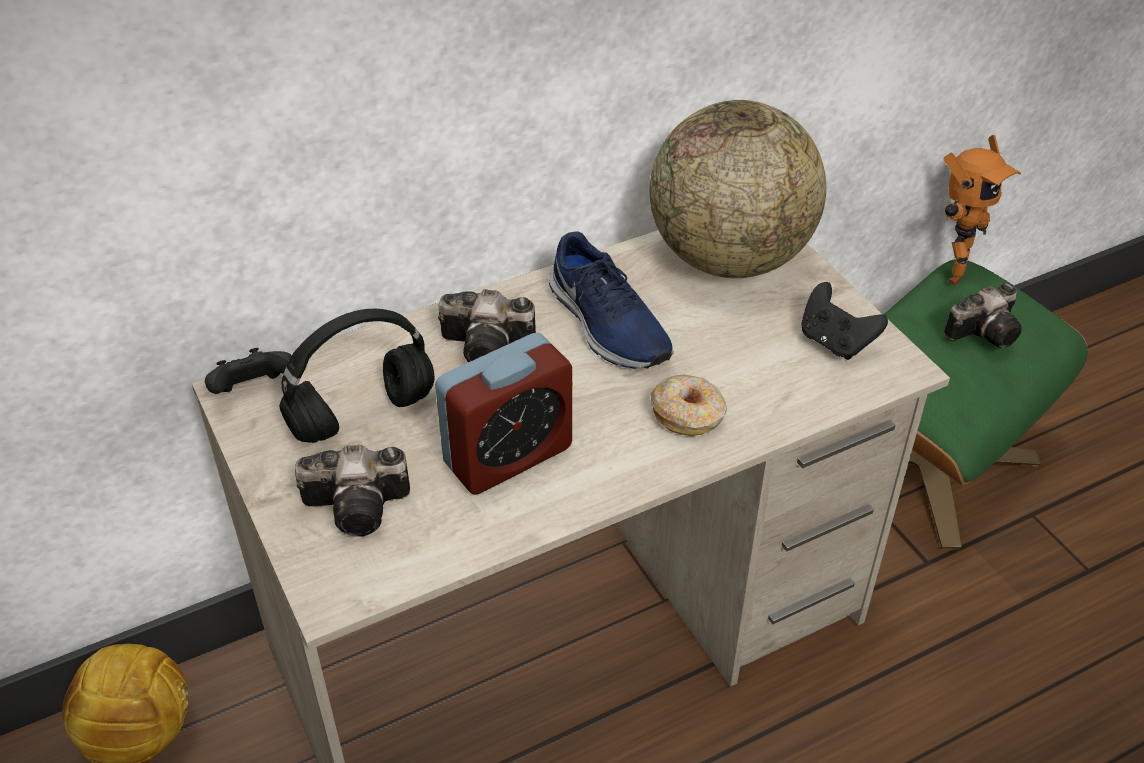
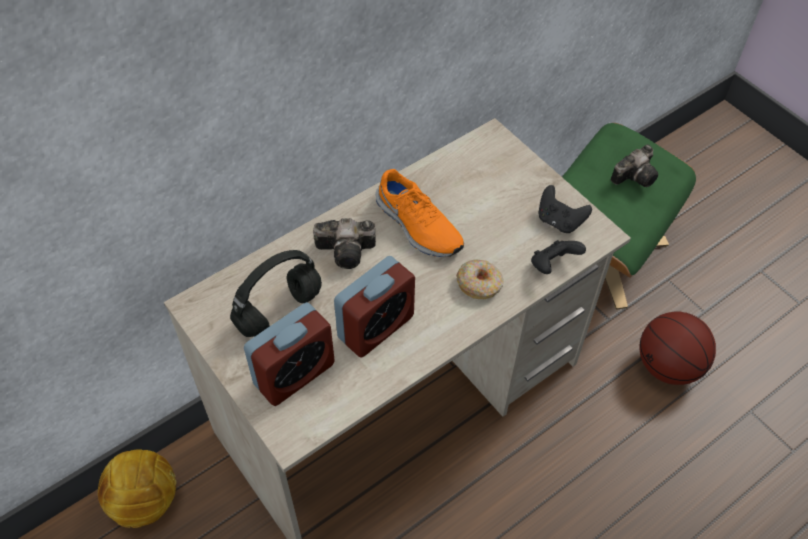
camera: 10 degrees left, 10 degrees up
black game controller [205,348,292,394] -> black game controller moved to [531,240,586,274]
camera [295,445,410,537] -> alarm clock [244,302,335,406]
blue shoe [549,231,674,369] -> orange shoe [375,169,464,257]
globe [649,100,826,278] -> none
toy robot [943,135,1021,286] -> none
none -> basketball [639,312,716,385]

